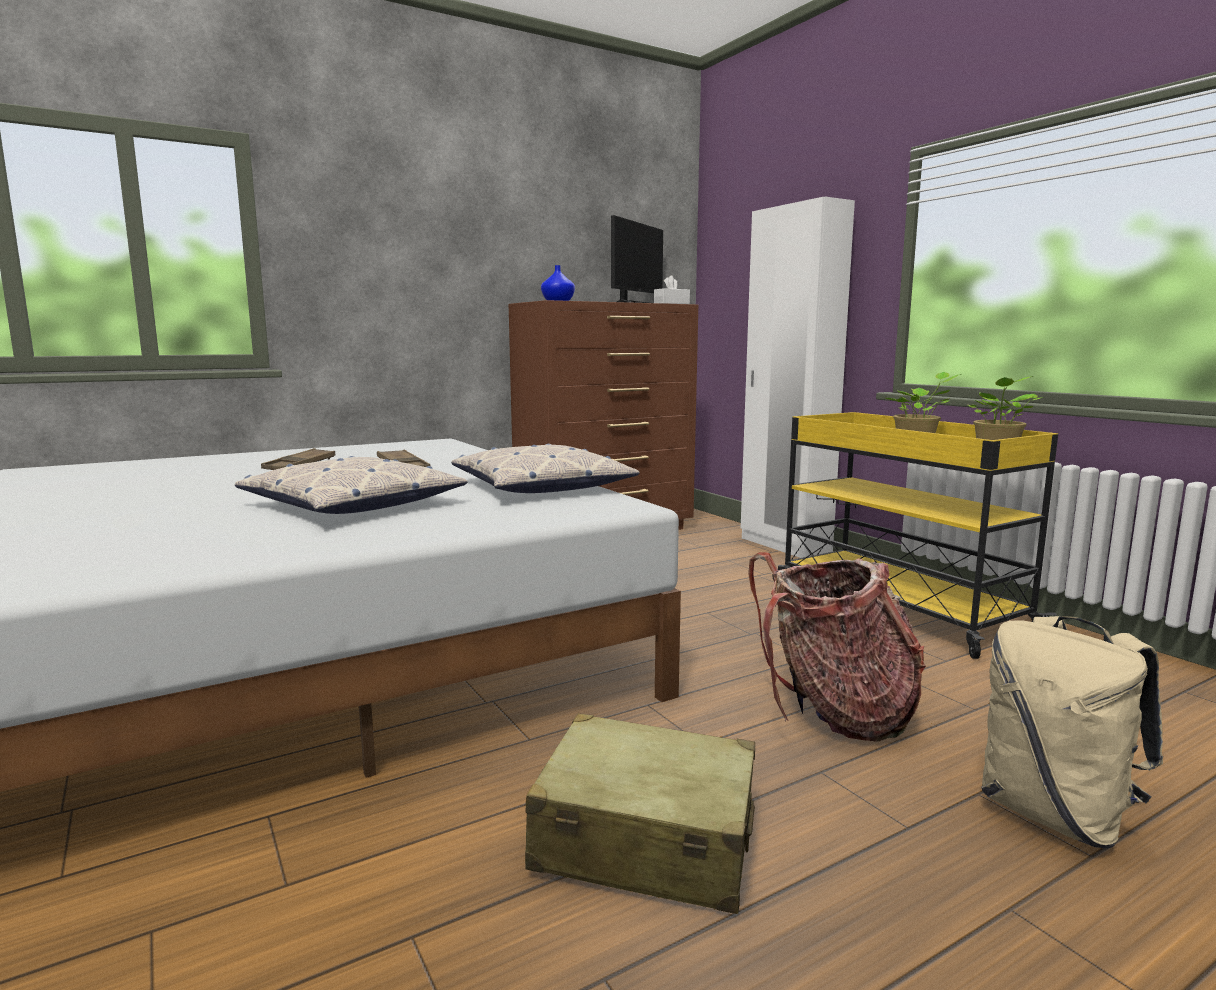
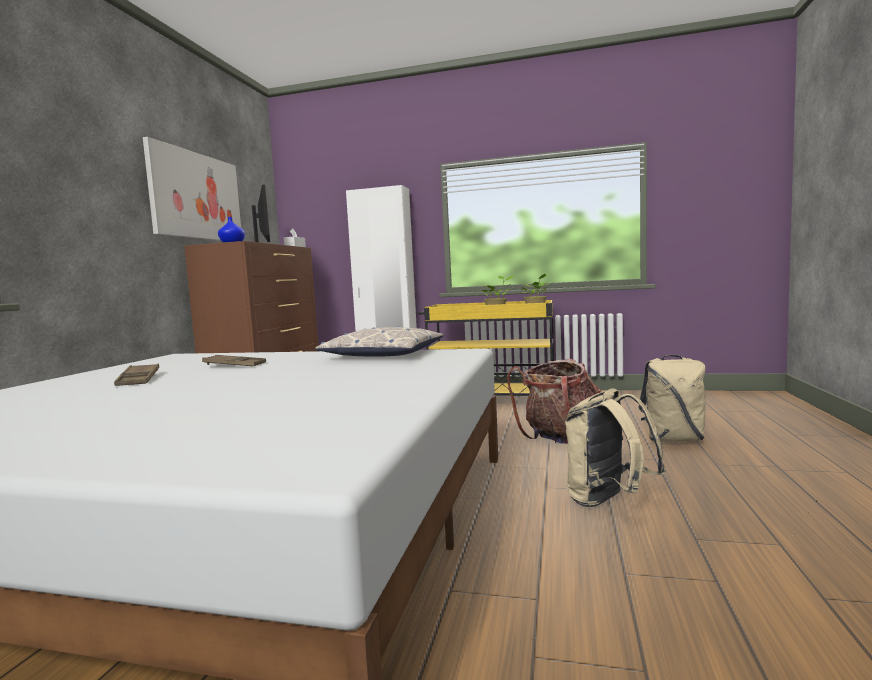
camera: 45 degrees left, 5 degrees down
pillow [235,456,468,514] -> none
beige suitcase [525,713,755,914] -> beige backpack [565,388,666,507]
none -> picture [143,137,241,241]

